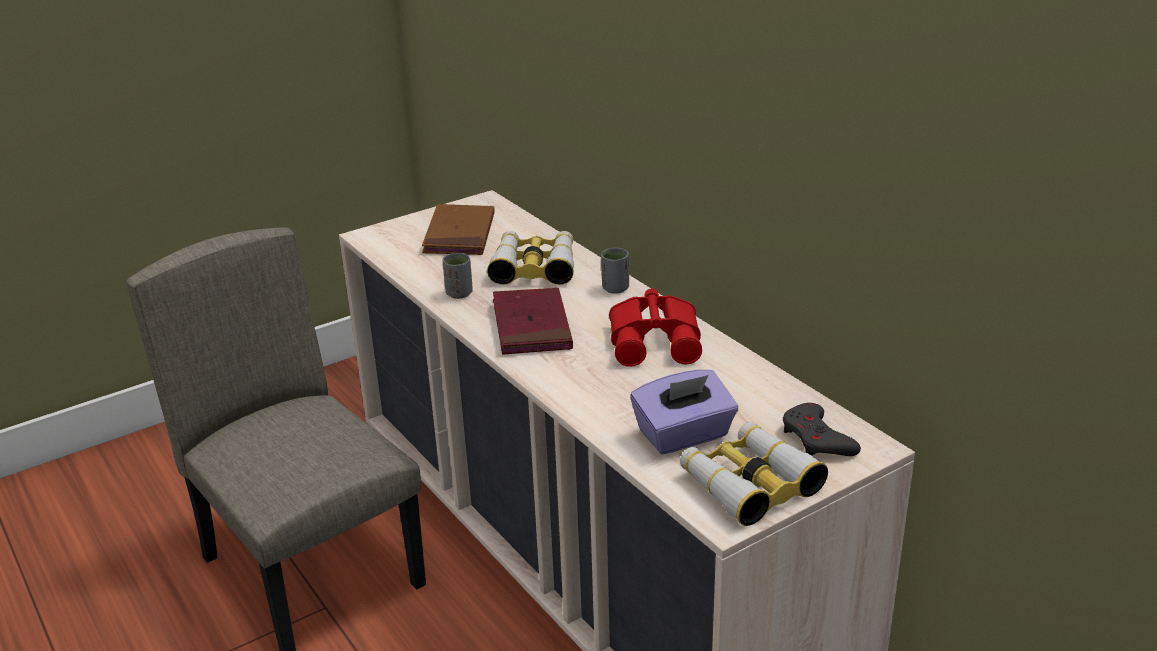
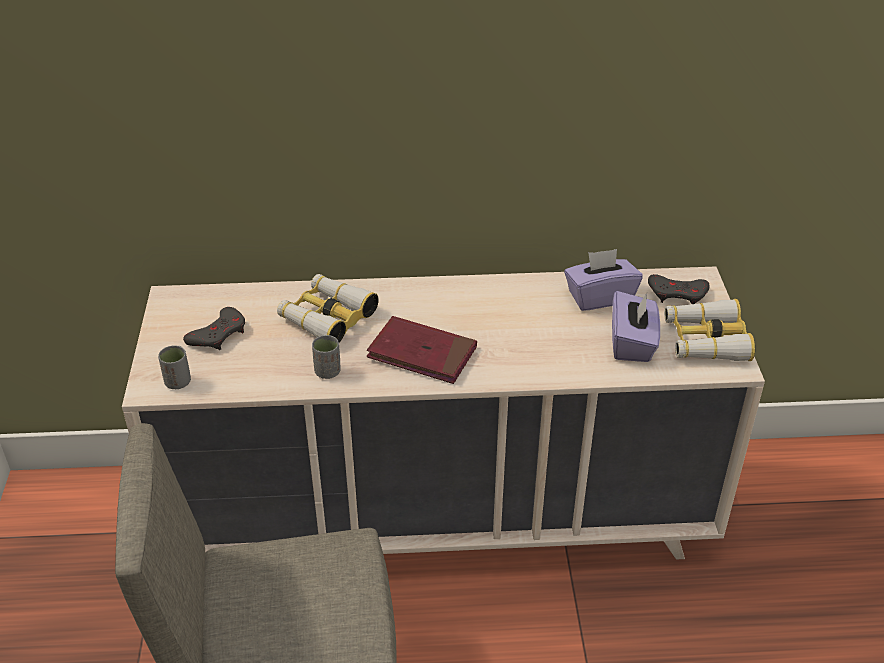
camera: 60 degrees left, 10 degrees up
brown book [422,204,495,255] -> grey game controller [183,307,245,350]
grey cup [601,248,629,294] -> grey cup moved to [158,345,191,389]
red binoculars [609,289,702,367] -> none
none -> purple tissue box [564,249,643,311]

